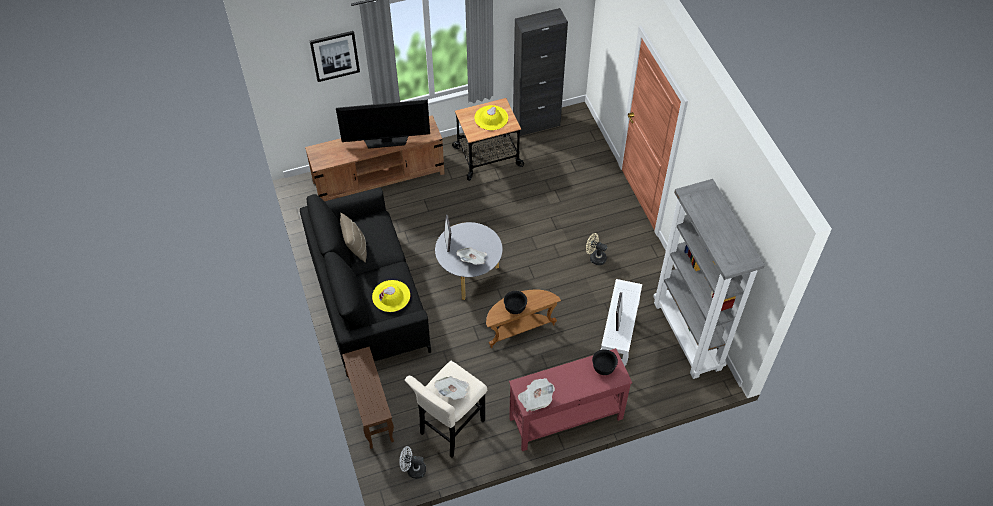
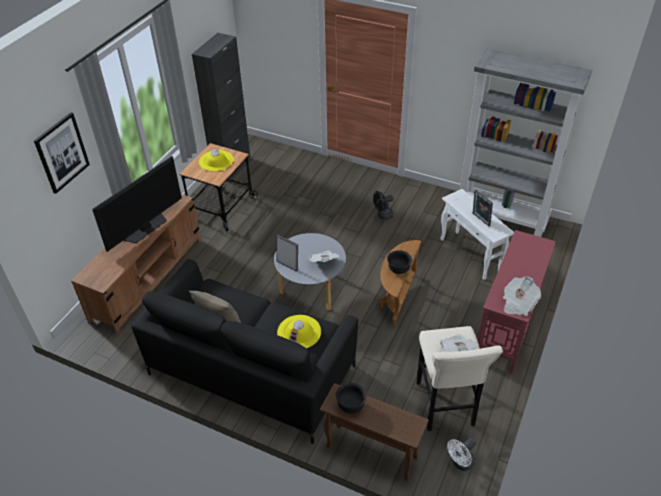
camera: 45 degrees left, 10 degrees down
beige fan [586,233,607,265] -> black fan [373,191,394,220]
black bowl [592,349,618,375] -> black bowl moved to [336,383,366,414]

